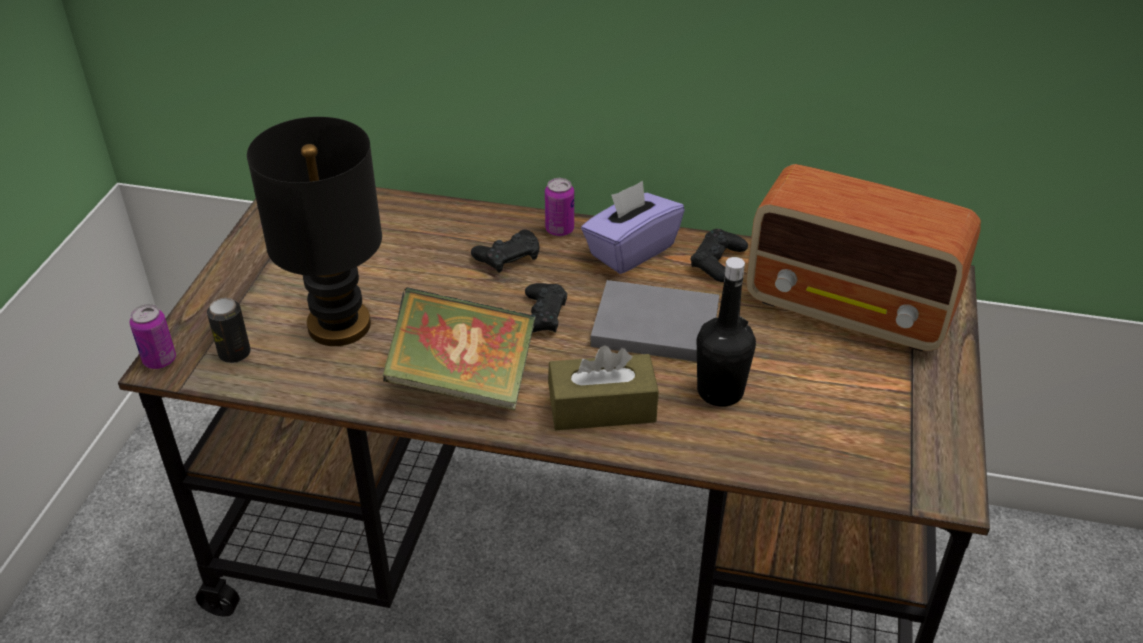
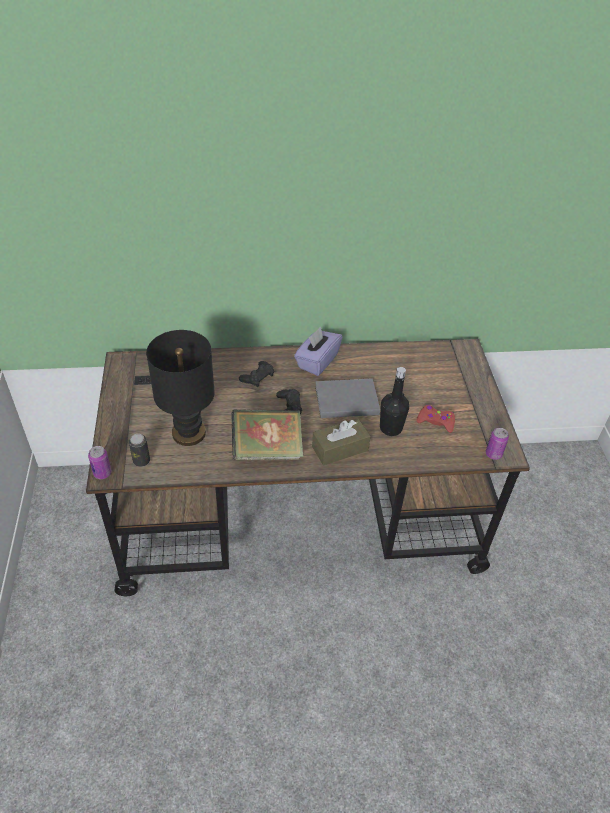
camera: 20 degrees left, 5 degrees up
can [545,178,574,236] -> can moved to [486,428,509,460]
black game controller [691,229,748,282] -> none
radio [746,164,981,352] -> none
none -> red game controller [417,405,455,433]

